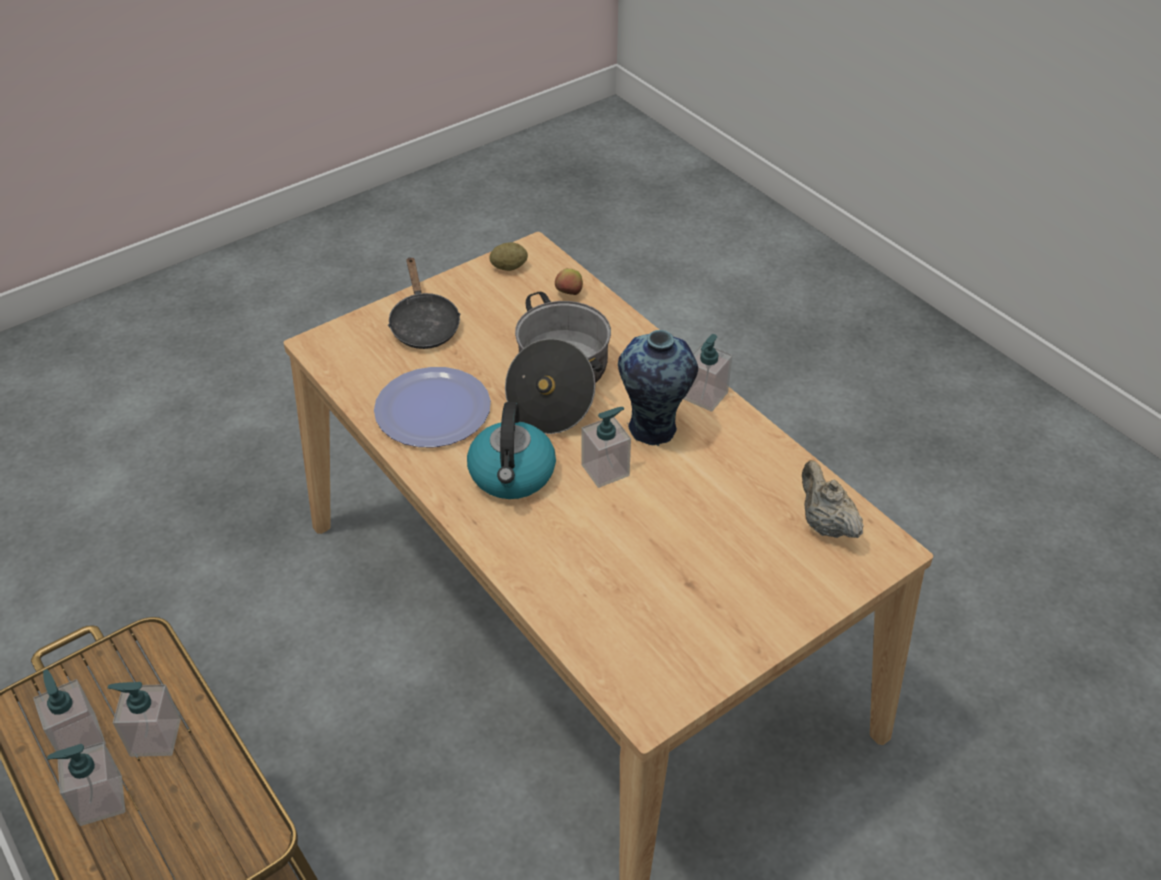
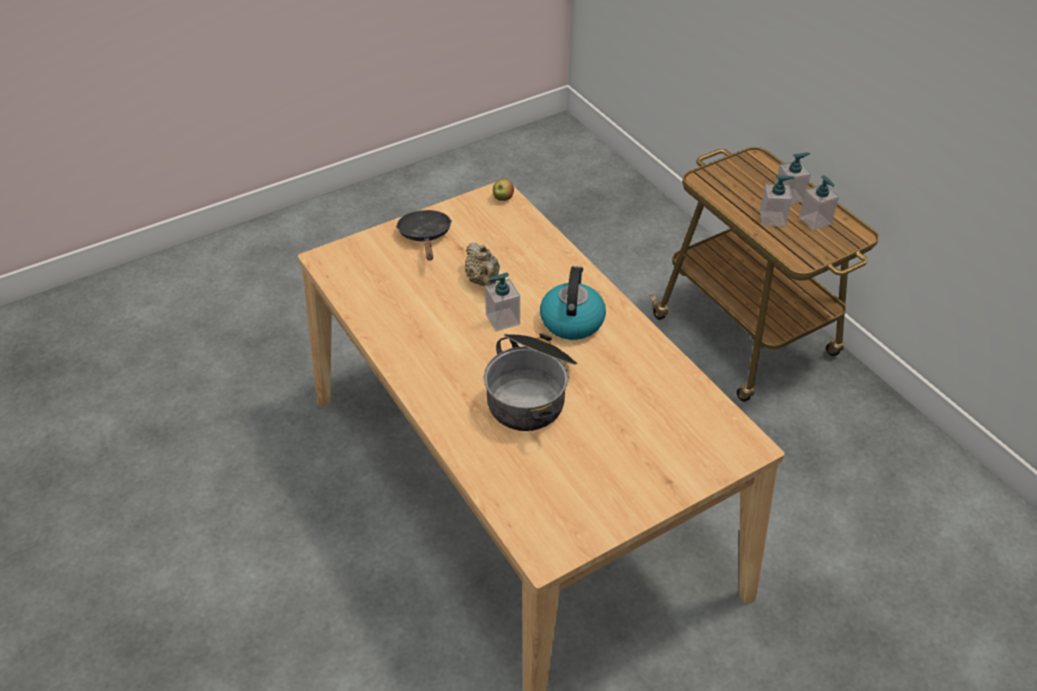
camera: 175 degrees left, 0 degrees up
plate [374,367,491,447] -> none
black frying pan [388,257,461,349] -> black frying pan moved to [396,210,452,261]
potato [489,242,528,271] -> none
apple [555,269,583,295] -> apple moved to [493,179,514,201]
vase [618,330,698,446] -> none
soap dispenser [684,334,733,412] -> none
beige teapot [802,460,864,538] -> beige teapot moved to [464,242,500,286]

